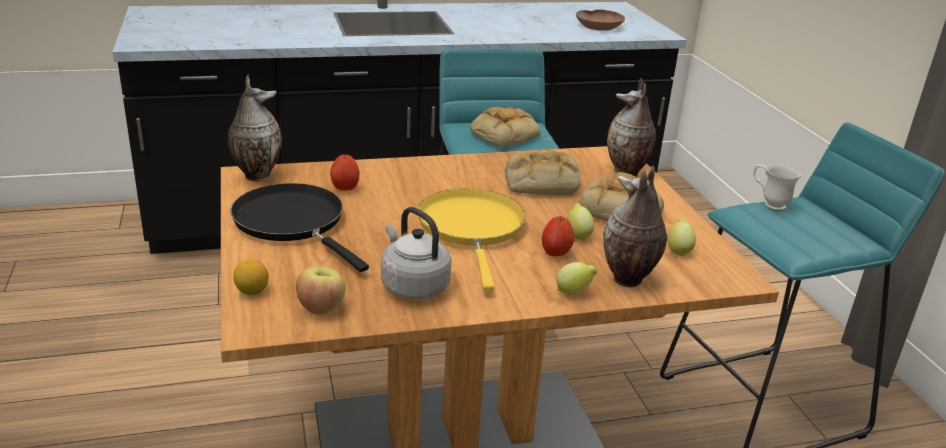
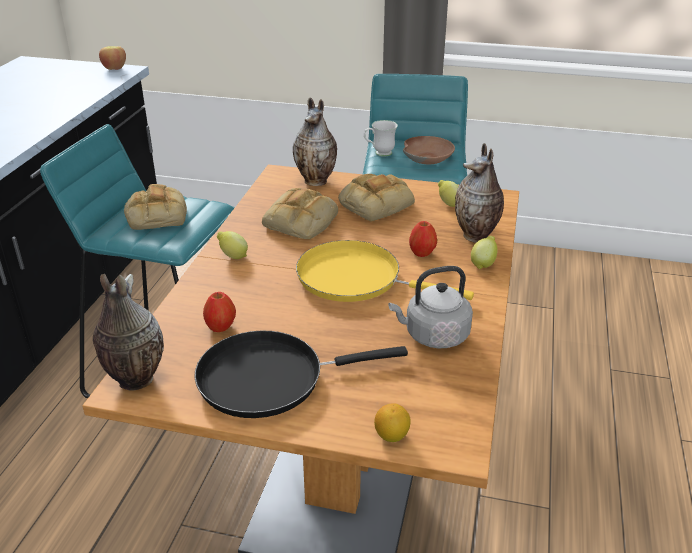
camera: 60 degrees left, 5 degrees up
apple [296,266,346,315] -> apple moved to [99,46,126,70]
lemon [567,203,594,241] -> lemon moved to [217,231,248,259]
brown bowl [576,9,625,31] -> brown bowl moved to [403,136,455,164]

